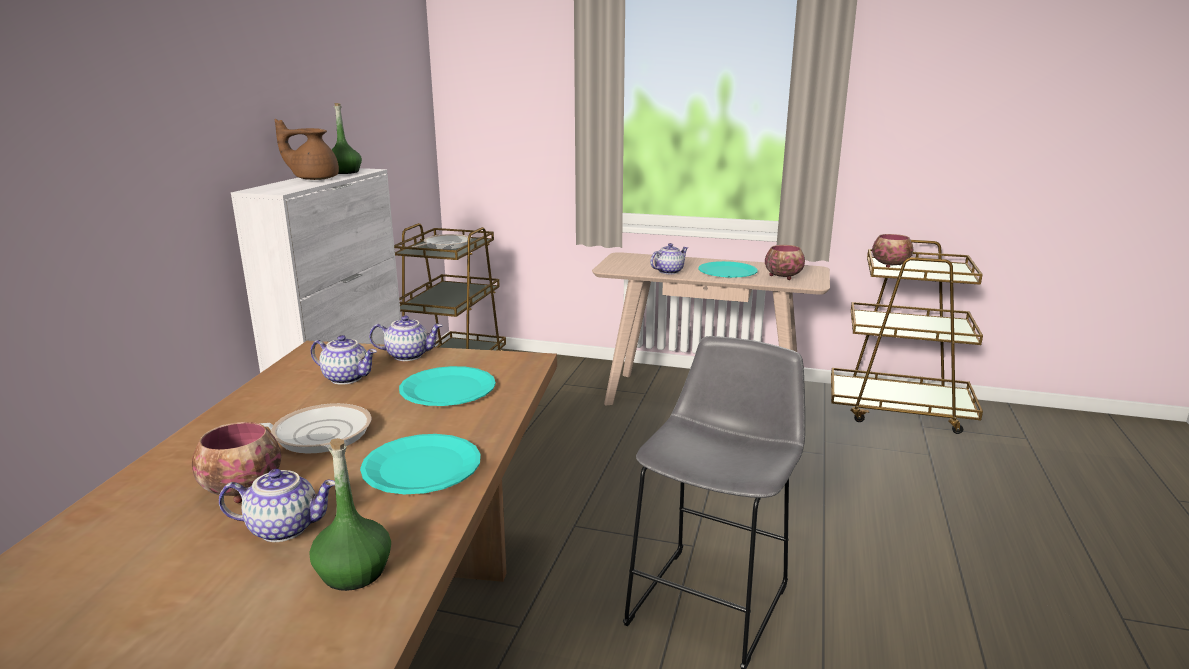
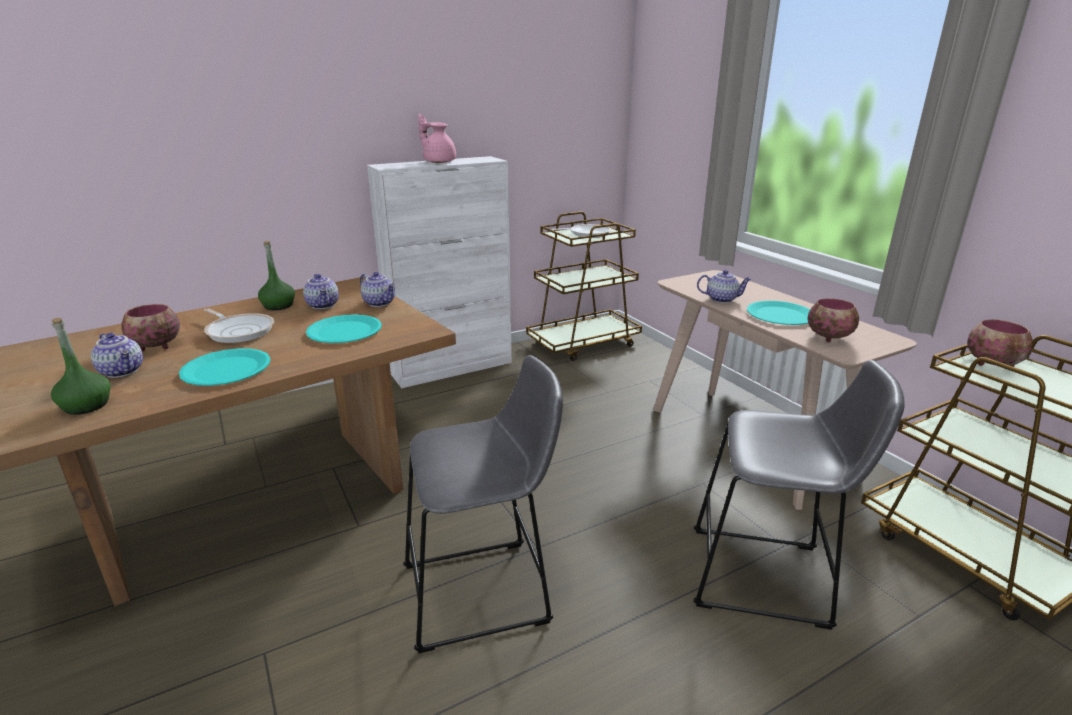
camera: 45 degrees right, 5 degrees up
brown teapot [275,119,339,180] -> pink teapot [418,114,456,163]
green bottle [332,103,362,174] -> green bottle moved to [258,241,295,310]
none -> grey stool [694,360,905,630]

